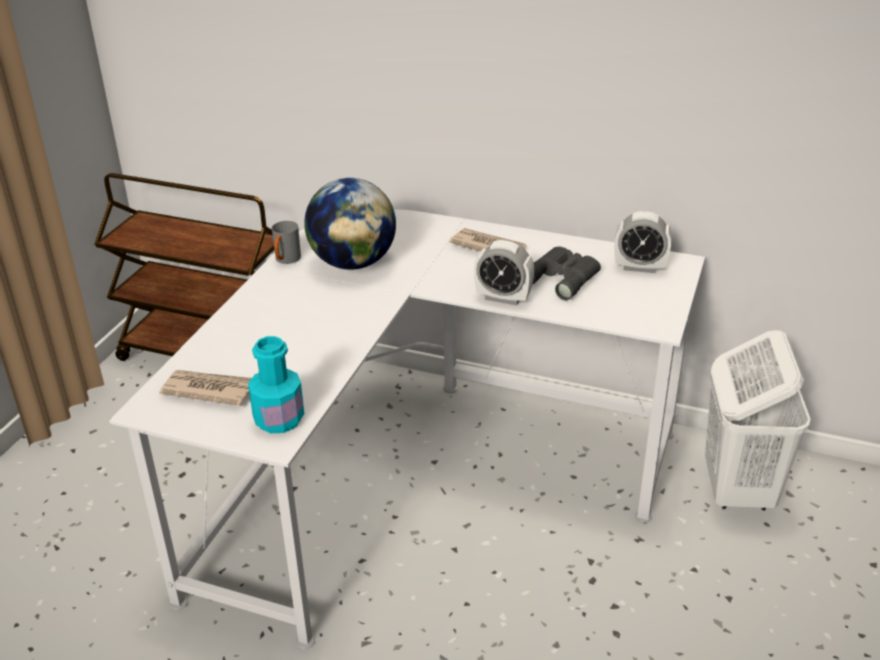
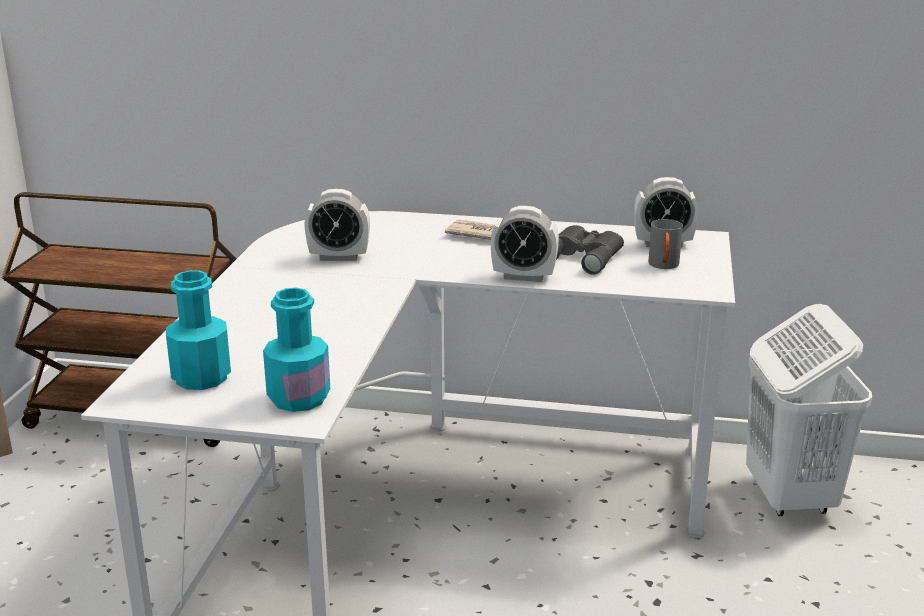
camera: 10 degrees left, 10 degrees down
newspaper [159,370,252,406] -> turquoise bottle [166,270,231,390]
grey mug [272,221,301,264] -> grey mug moved to [648,219,683,269]
globe [304,178,396,270] -> alarm clock [304,189,370,261]

